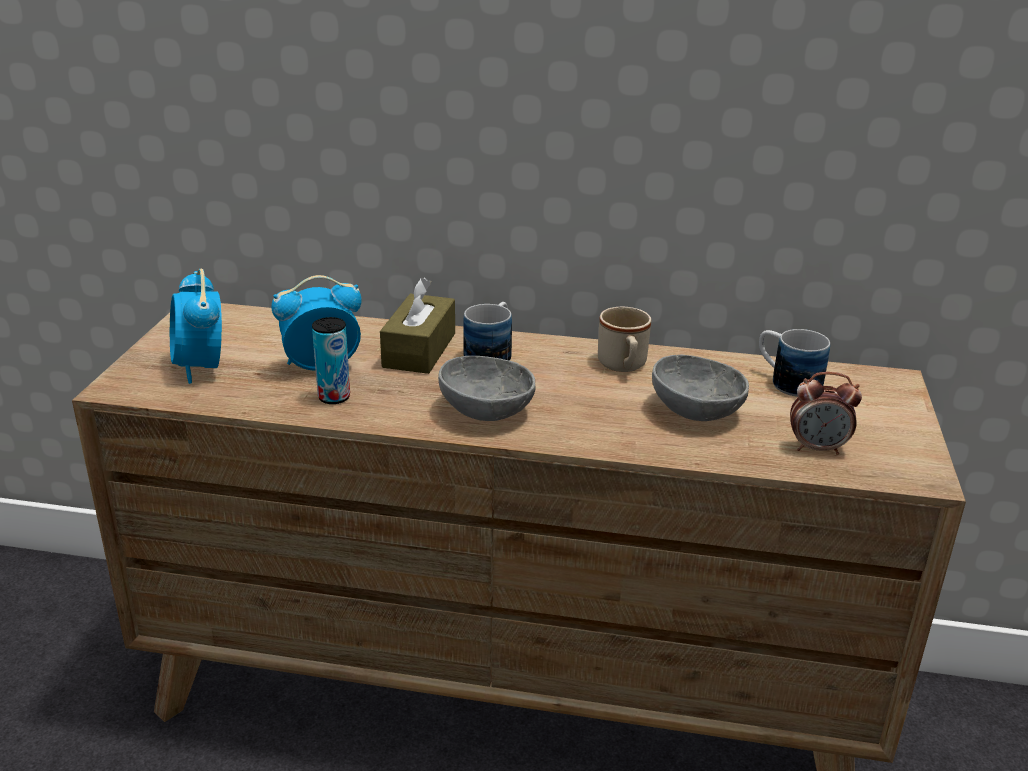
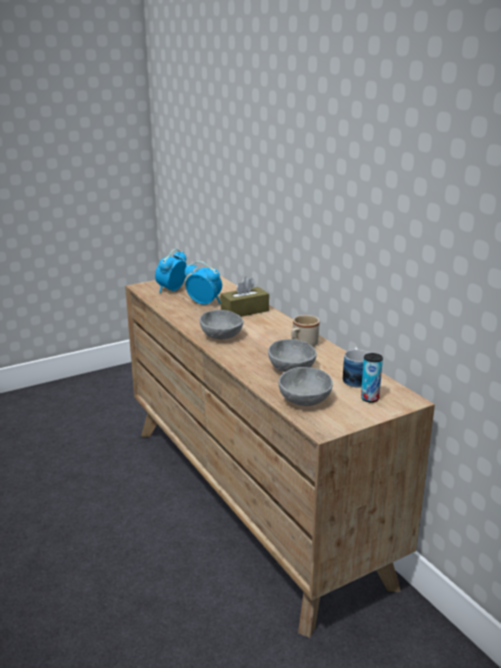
camera: 50 degrees right, 5 degrees down
can [312,317,350,404] -> can moved to [361,353,383,403]
mug [463,302,512,361] -> none
alarm clock [790,372,862,455] -> grey bowl [279,367,333,406]

